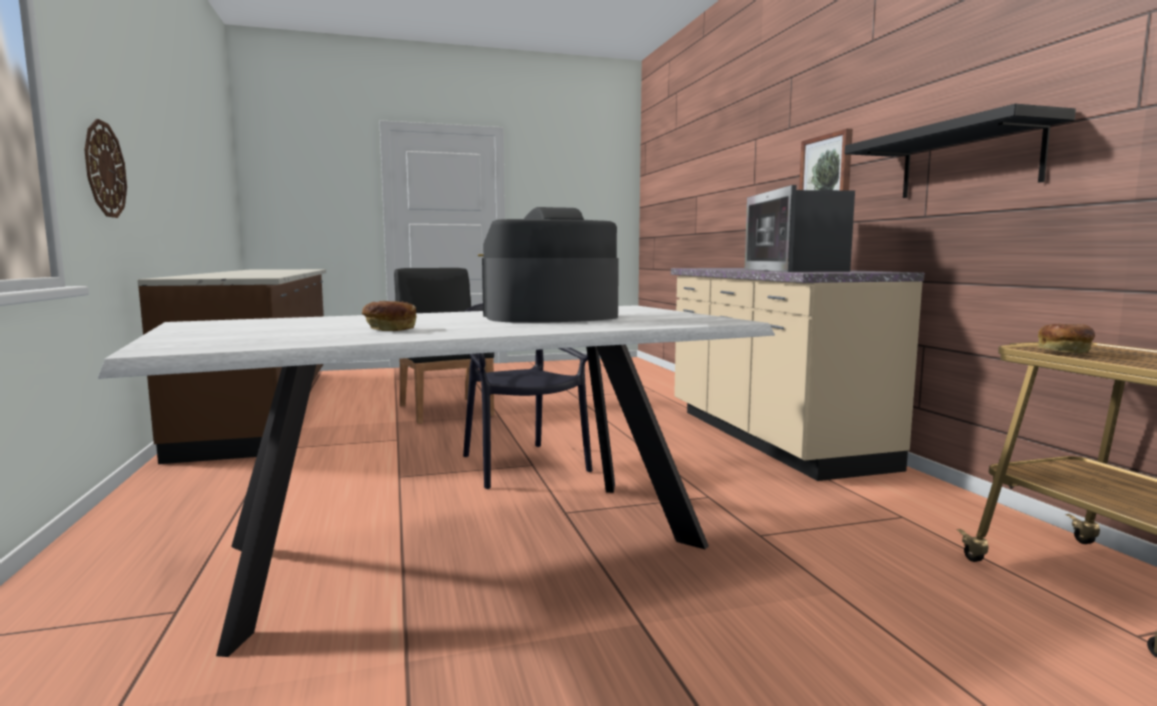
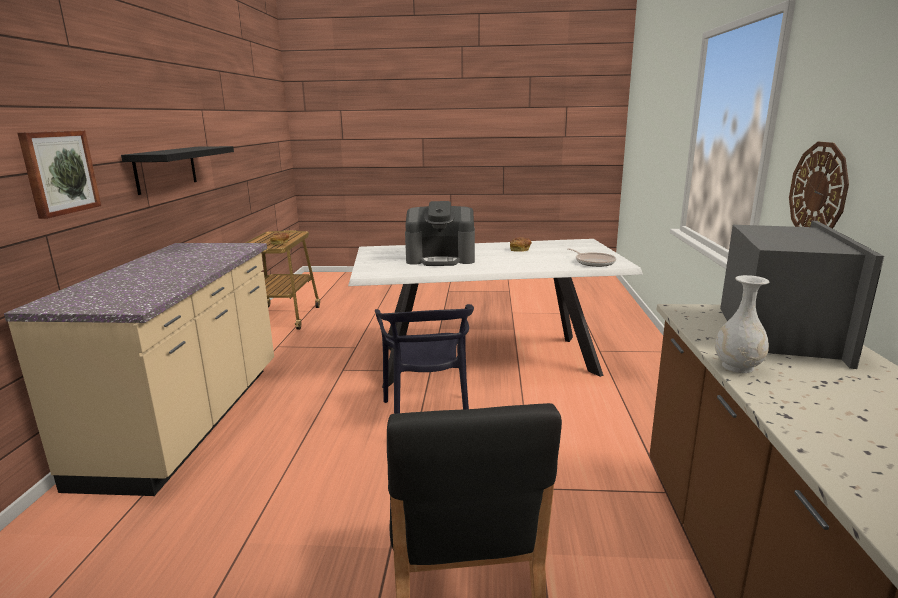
camera: 160 degrees left, 10 degrees up
microwave [744,185,855,272] -> microwave moved to [720,221,884,369]
none -> frying pan [567,248,616,267]
none -> white vase [715,275,769,373]

